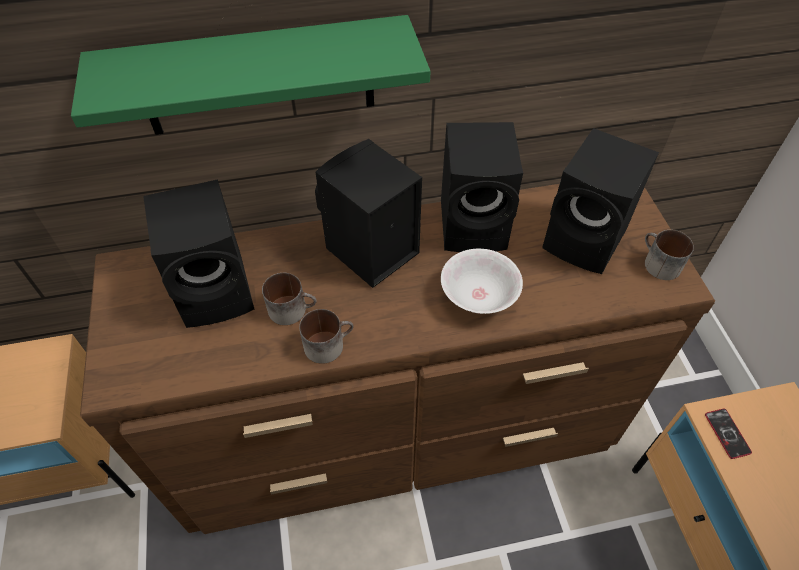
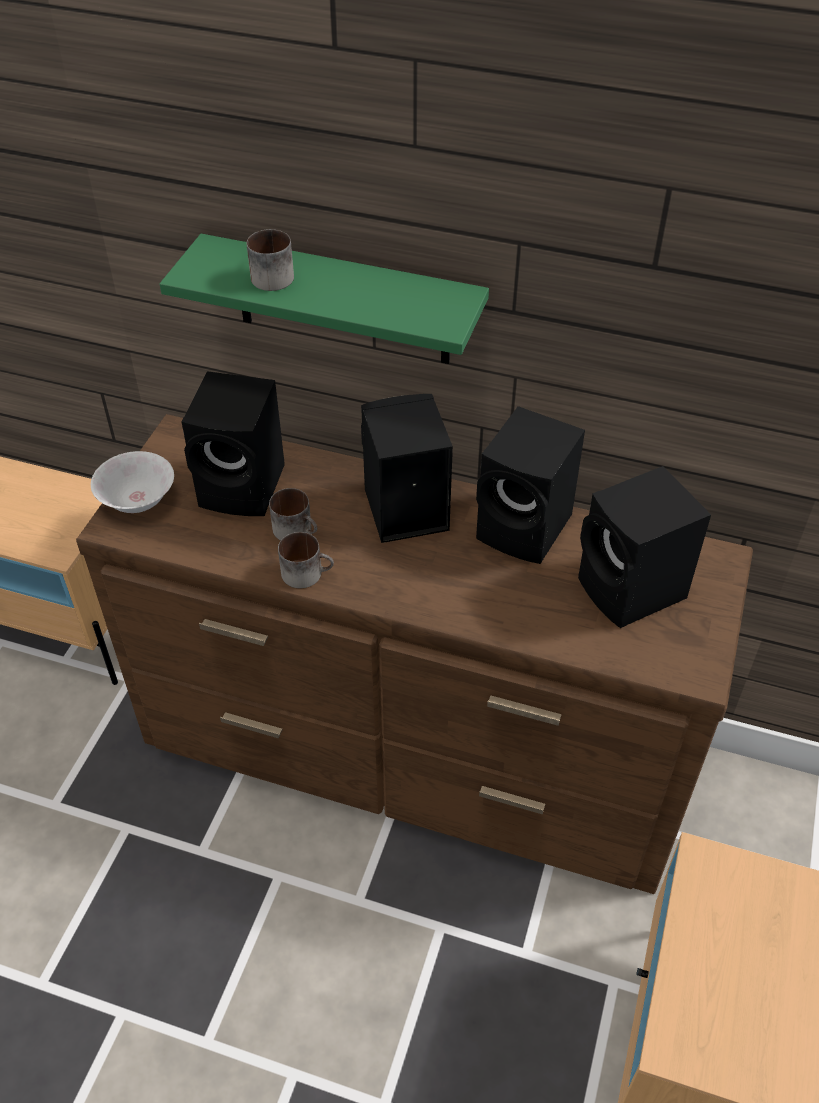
camera: 30 degrees right, 5 degrees down
white bowl [441,249,523,314] -> white bowl moved to [91,451,174,513]
mug [645,230,694,280] -> mug moved to [247,229,294,291]
phone [705,409,752,459] -> none

